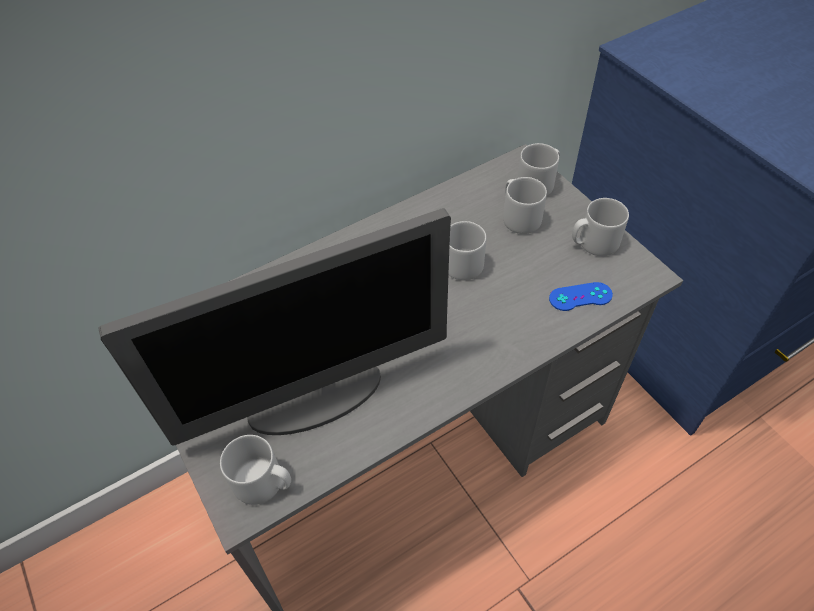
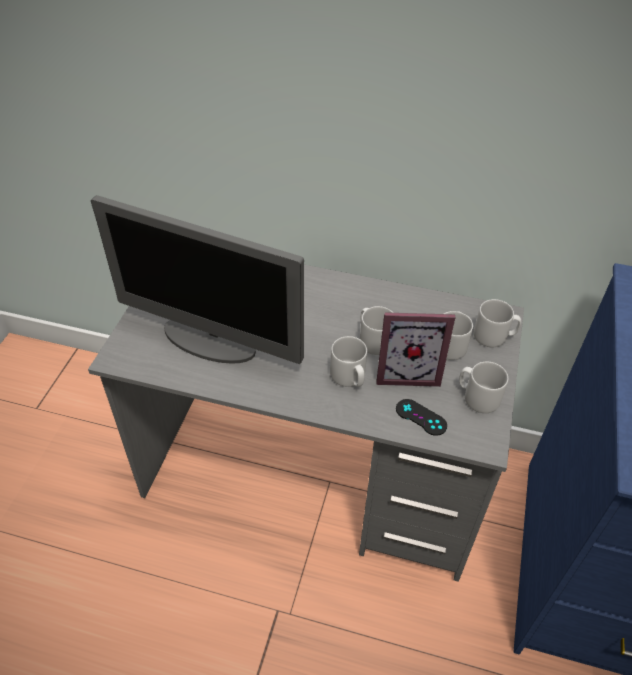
camera: 45 degrees right, 5 degrees down
grey mug [220,435,291,505] -> grey mug moved to [330,336,367,387]
blue game controller [549,282,613,311] -> black game controller [396,399,447,436]
none -> picture frame [376,312,455,387]

